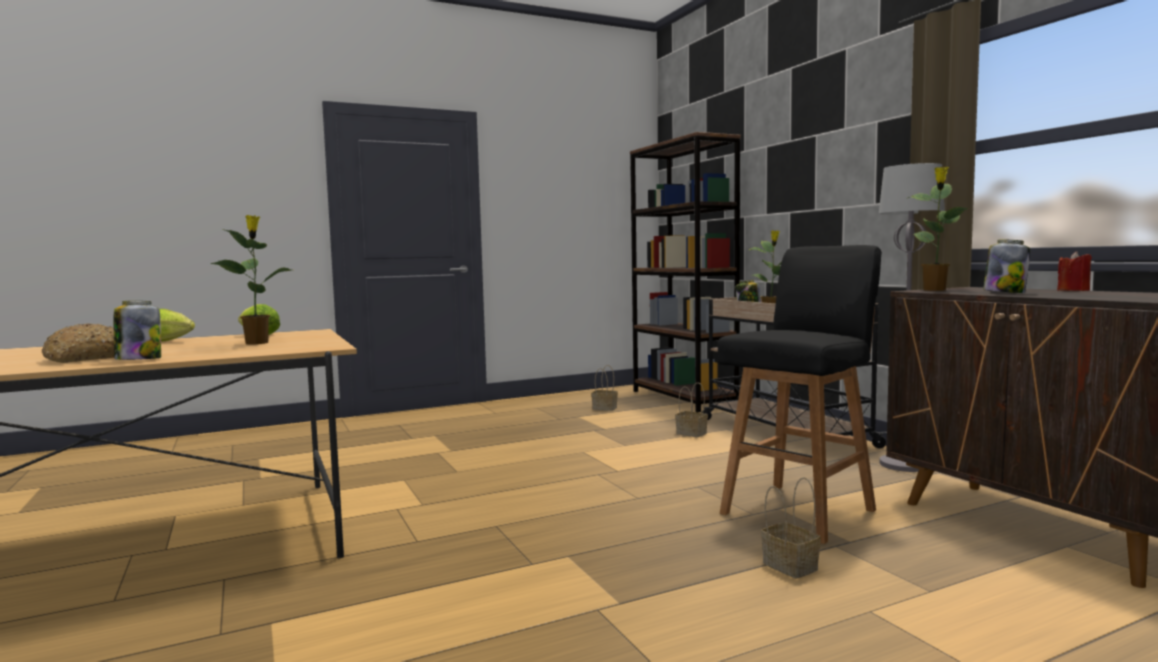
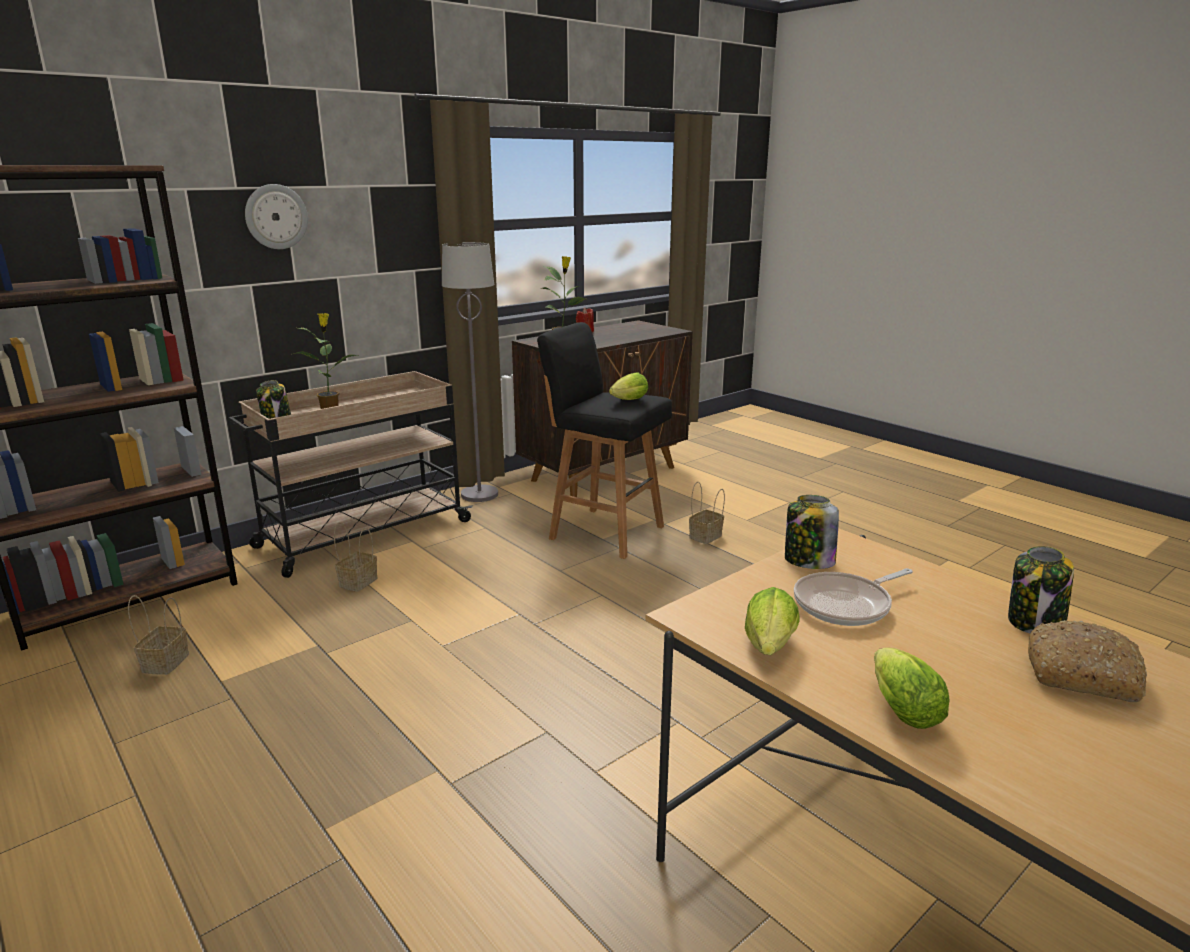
camera: 105 degrees left, 15 degrees up
potted plant [210,215,292,345] -> frying pan [794,568,913,626]
jar [983,239,1030,293] -> jar moved to [785,495,839,569]
none -> wall clock [245,184,308,249]
none -> lettuce [609,373,648,400]

